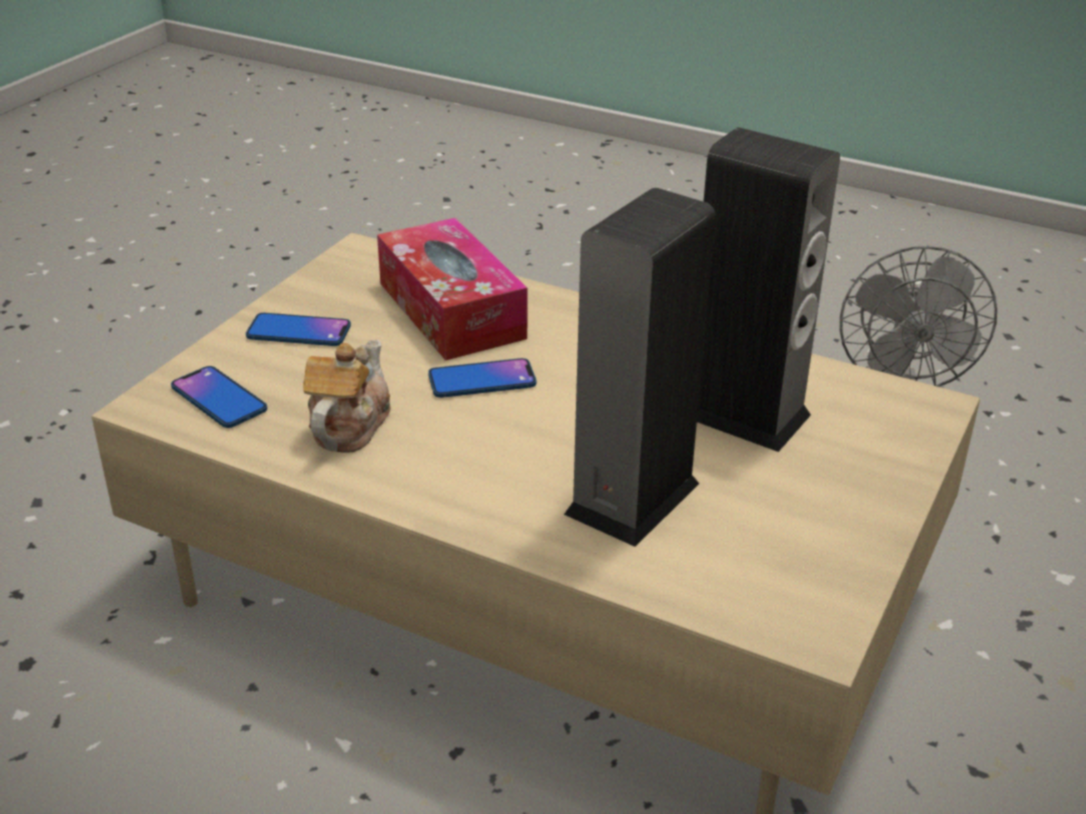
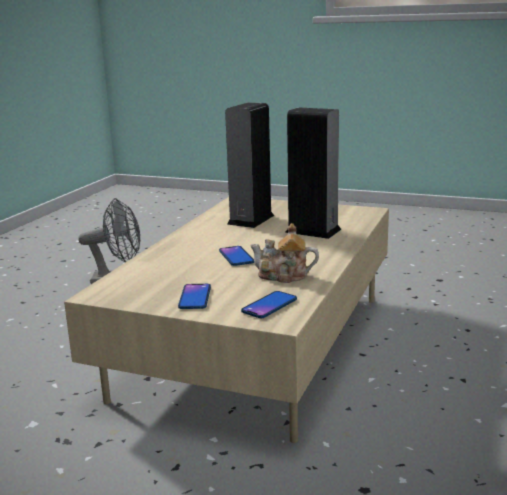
camera: 95 degrees left, 15 degrees down
tissue box [377,218,528,361] -> none

